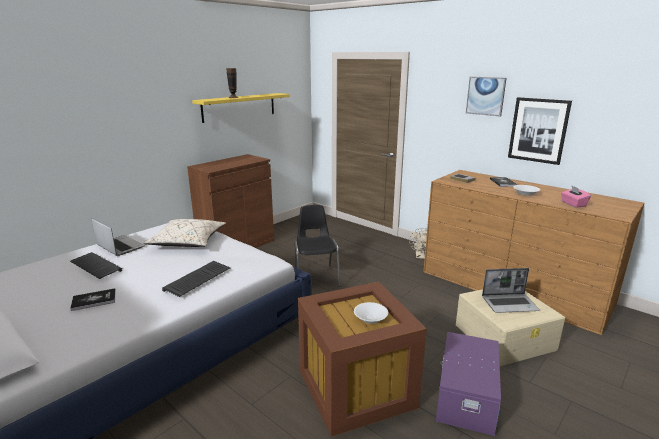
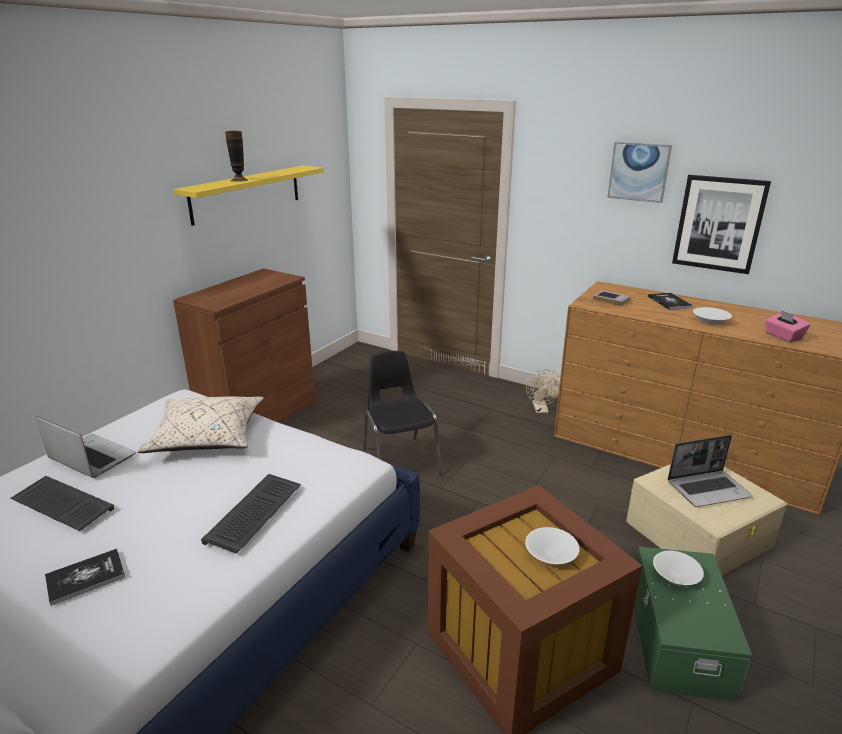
camera: 10 degrees left, 5 degrees up
purple storage box [436,332,501,436] -> green storage box [634,546,752,702]
none -> white bowl [653,551,704,585]

